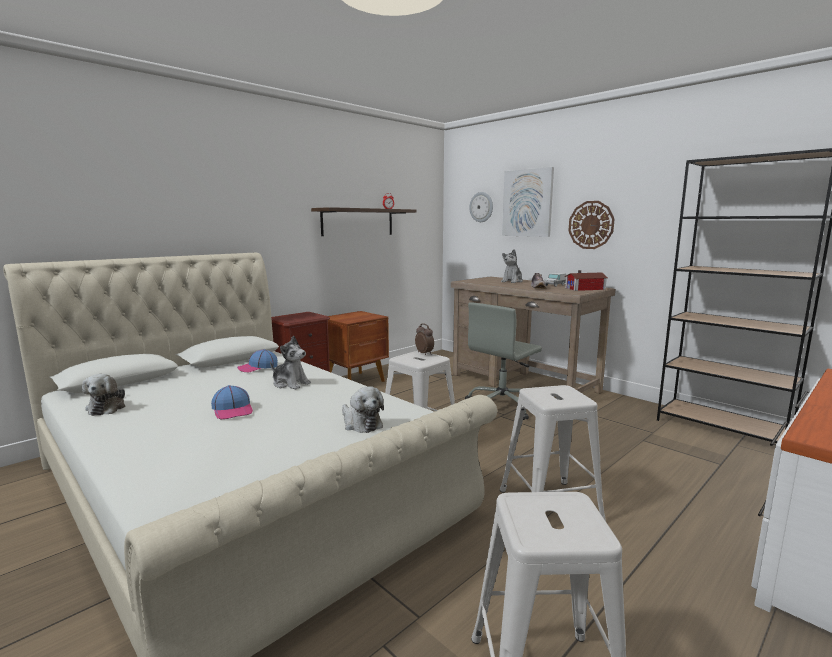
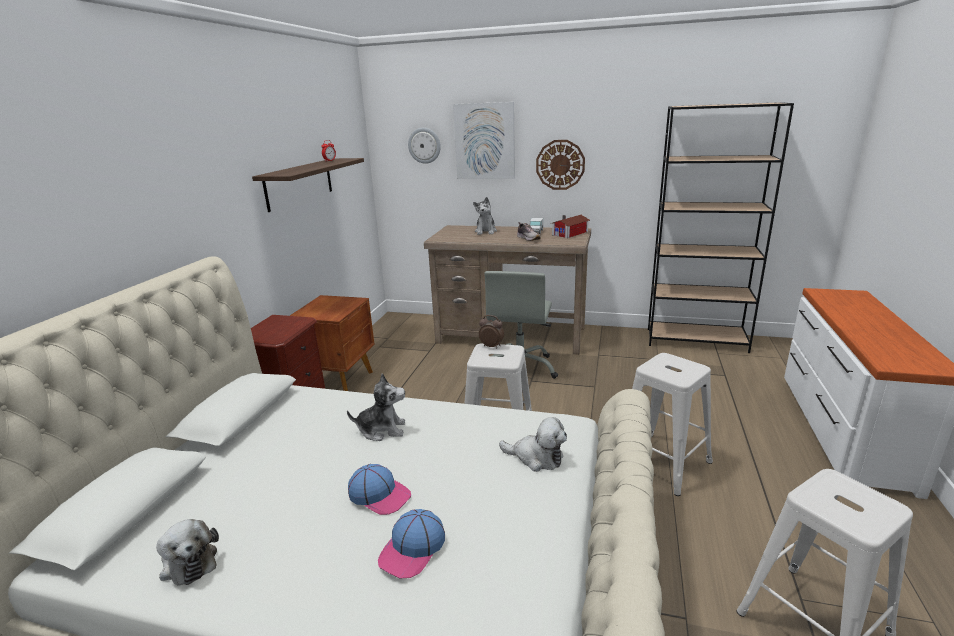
camera: 30 degrees left, 10 degrees up
cap [237,349,278,372] -> cap moved to [378,509,445,578]

